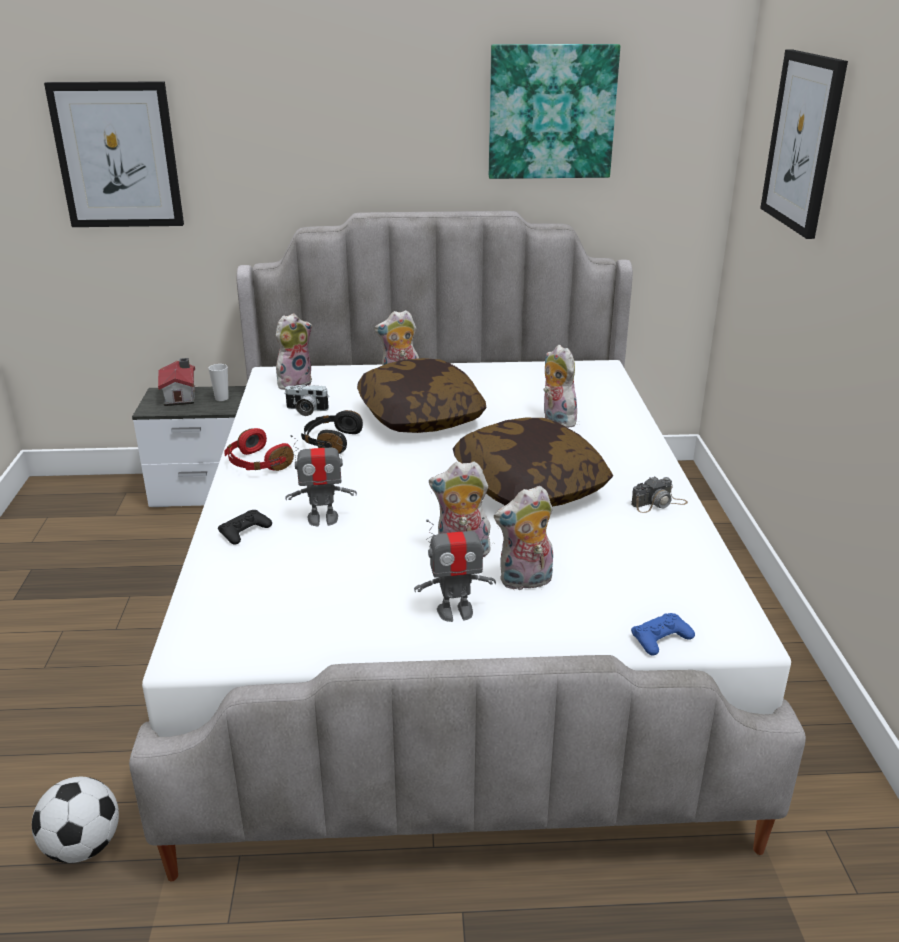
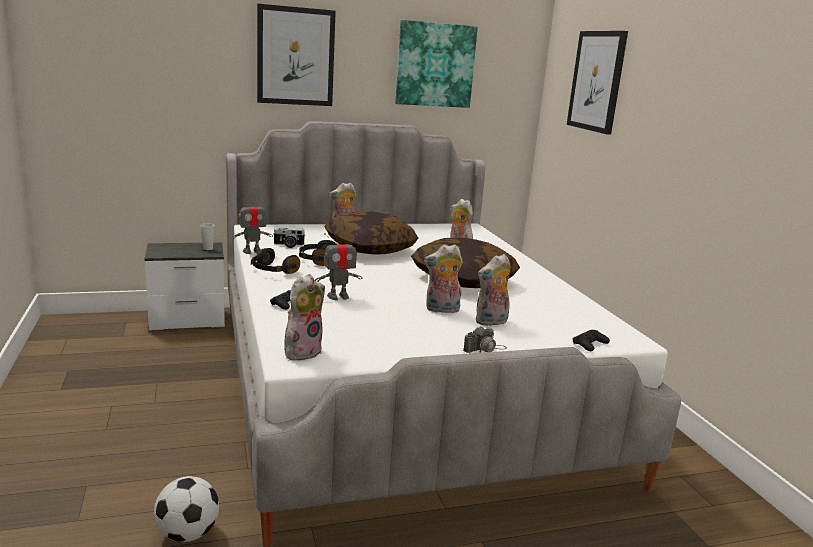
camera: 15 degrees left, 10 degrees down
picture [44,81,184,227] -> picture moved to [257,4,336,106]
toy house [158,358,195,406] -> none
red headphones [224,428,294,471] -> black headphones [251,248,300,274]
plush toy [276,313,312,390] -> plush toy moved to [284,274,325,360]
toy robot [414,517,496,622] -> toy robot moved to [231,197,273,254]
camera [631,476,688,513] -> camera moved to [463,326,507,354]
blue game controller [631,613,695,656] -> black game controller [573,330,610,351]

